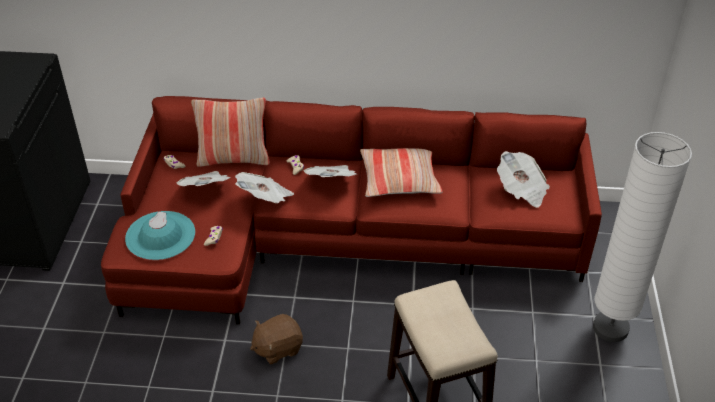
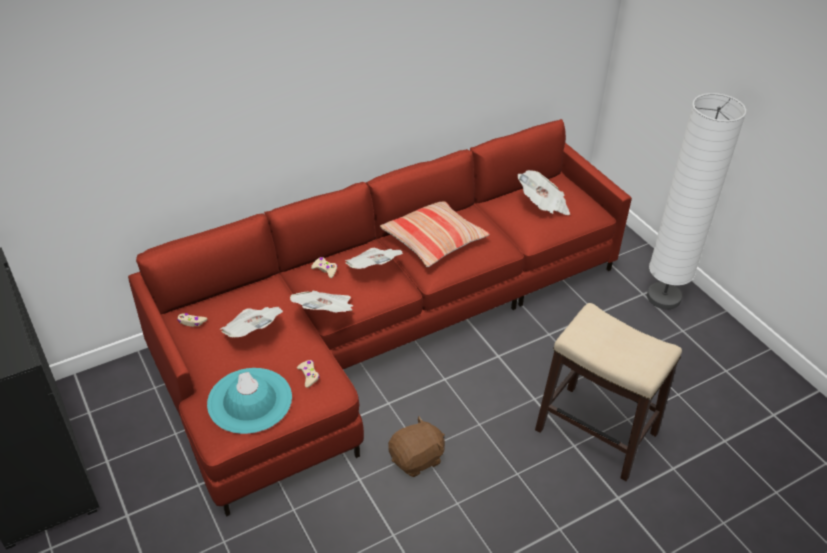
camera: 35 degrees left, 0 degrees up
pillow [191,98,270,167] -> none
brown plush toy [250,314,303,365] -> brown plush toy turned 150 degrees counterclockwise [388,416,445,477]

